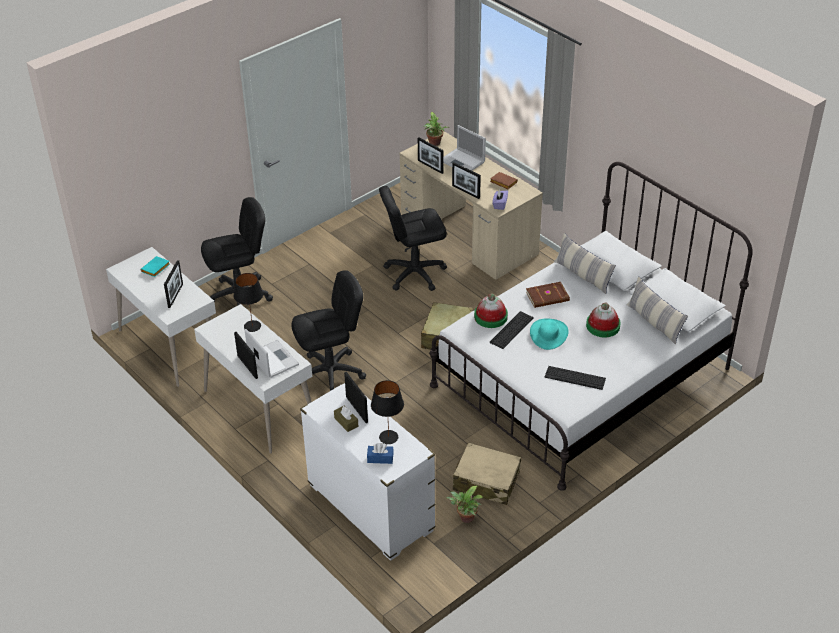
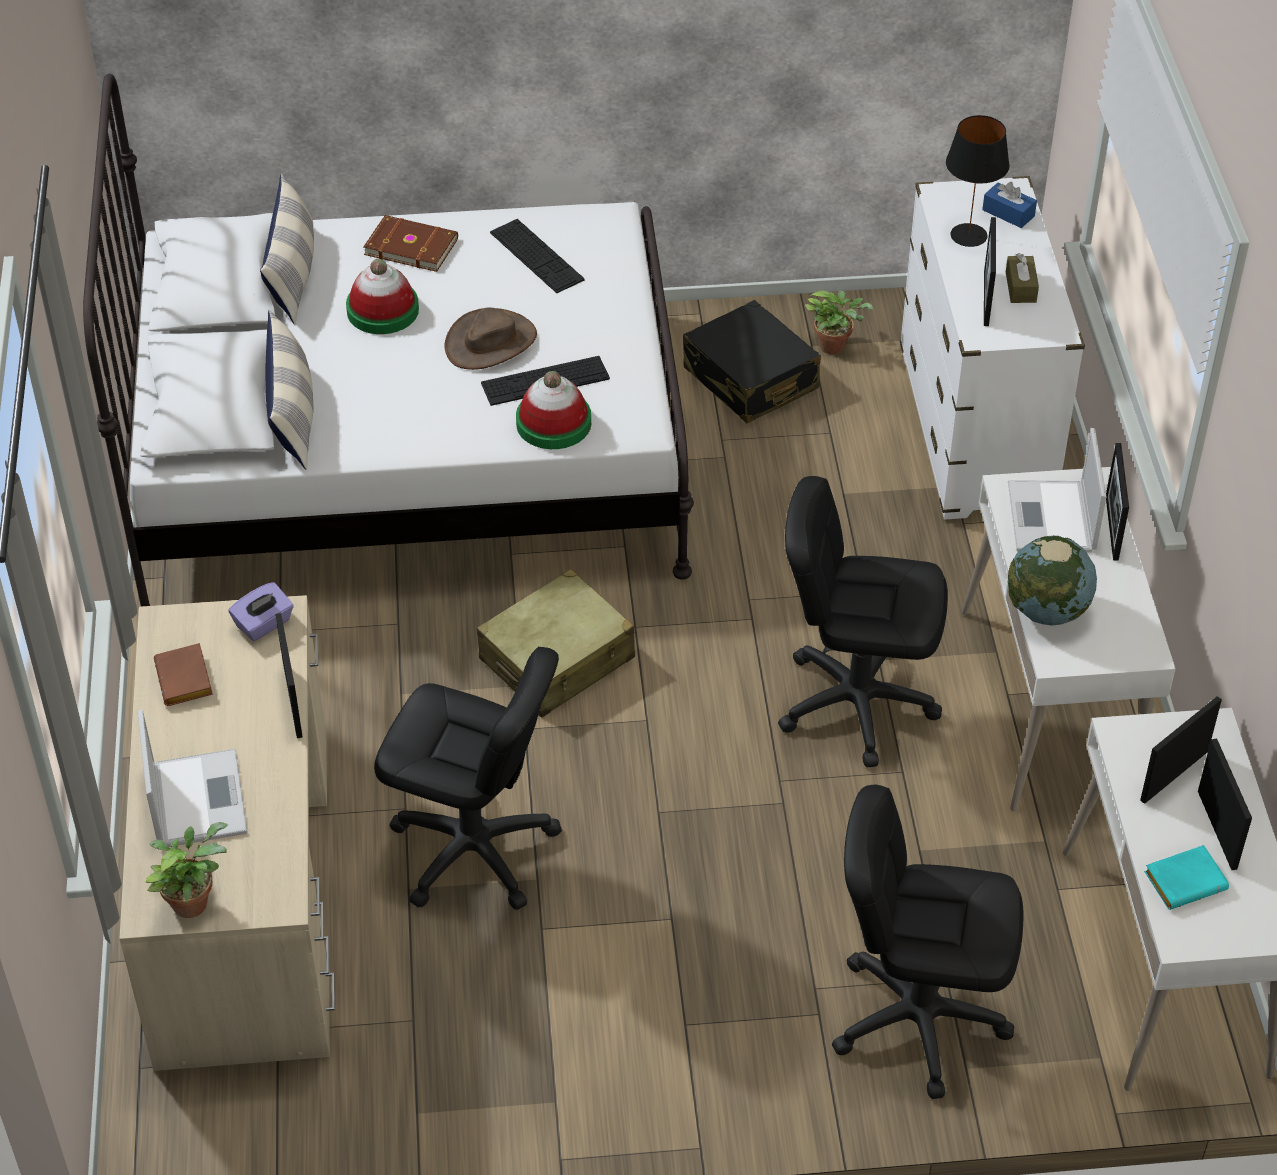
camera: 145 degrees left, 5 degrees up
black table lamp [234,273,263,332] -> globe [1008,536,1097,625]
picture frame [418,137,444,174] -> picture frame moved to [1198,739,1252,870]
beige suitcase [453,442,521,505] -> black suitcase [683,300,821,423]
brown book [526,282,570,308] -> brown book moved to [363,215,458,272]
turquoise hat [530,318,568,350] -> brown hat [445,307,537,370]

